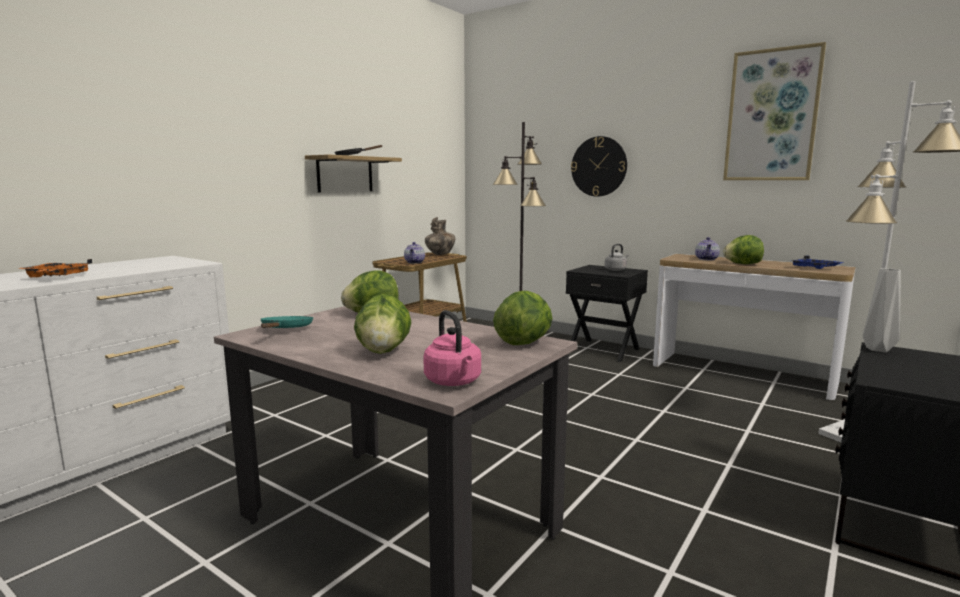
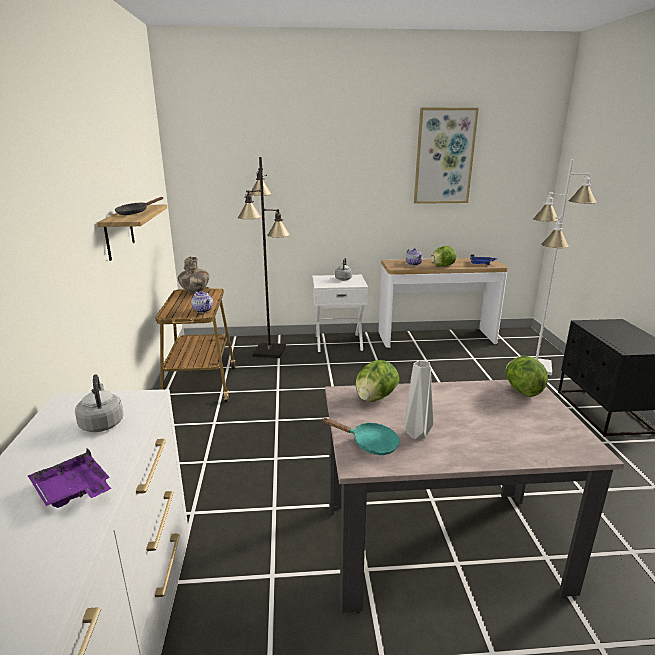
camera: 40 degrees left, 10 degrees up
orange tray [17,259,92,277] -> purple tray [28,448,111,508]
turquoise frying pan [261,316,313,328] -> turquoise frying pan turned 150 degrees clockwise [322,418,400,455]
lettuce [354,294,411,354] -> none
pink kettle [423,310,481,386] -> none
black nightstand [566,265,648,362] -> white nightstand [312,275,368,352]
wall clock [571,136,627,197] -> none
grey vase [863,268,901,352] -> grey vase moved to [405,360,434,439]
none -> grey kettle [75,374,124,432]

